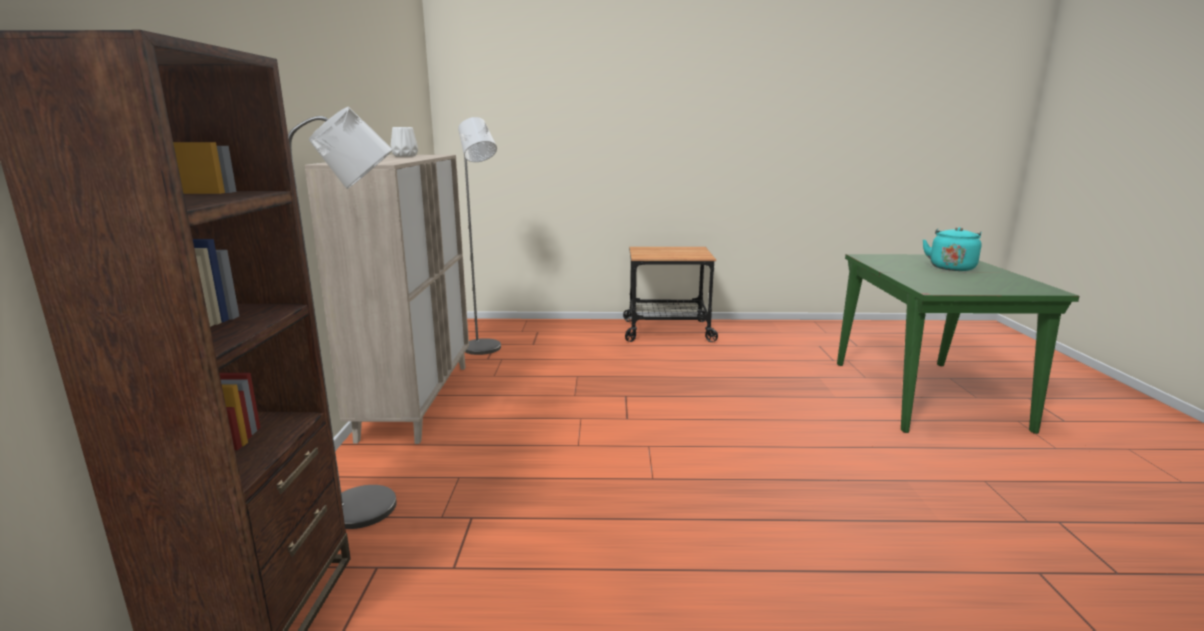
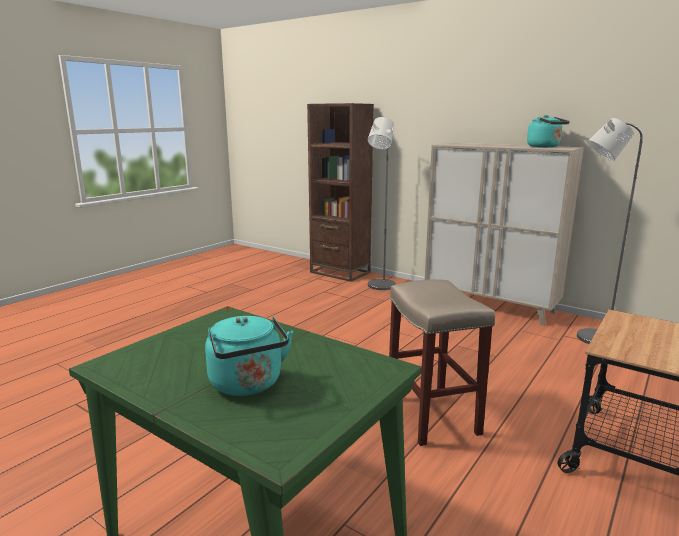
camera: 125 degrees right, 0 degrees up
white vase [391,127,418,157] -> turquoise kettle [527,115,570,147]
none -> beige stool [389,279,495,446]

